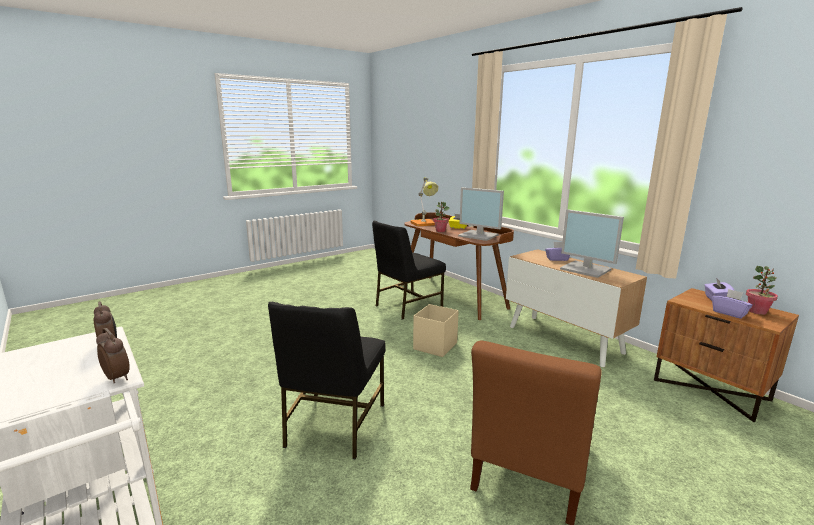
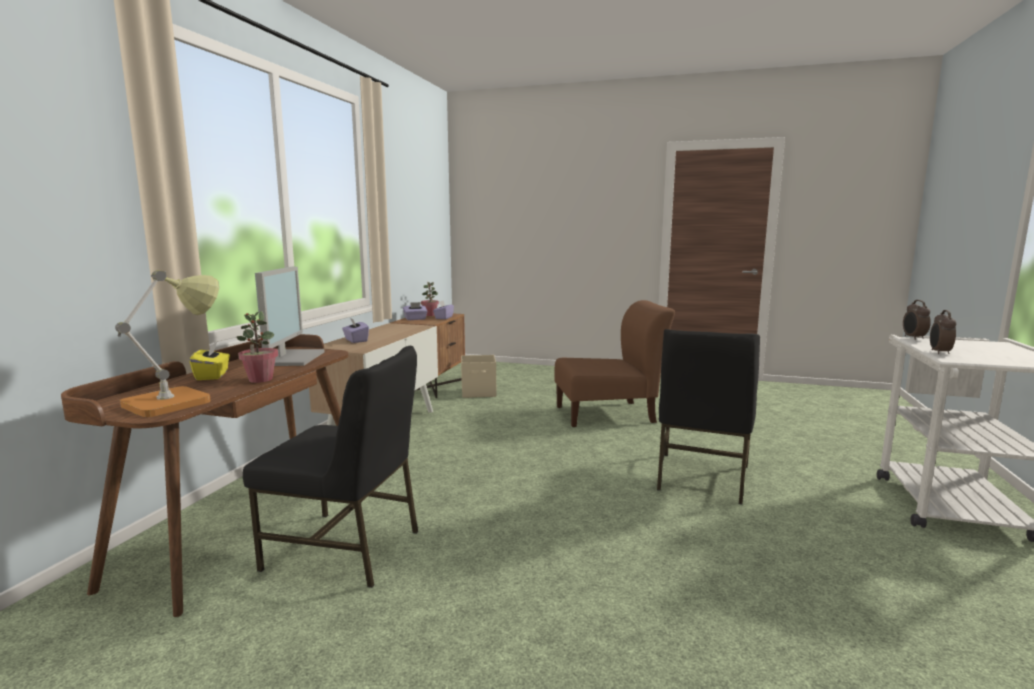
camera: 125 degrees left, 5 degrees down
black chair [268,302,386,460] -> black chair turned 135 degrees clockwise [657,329,760,504]
beige storage box [413,304,459,357] -> beige storage box moved to [461,355,496,398]
monitor [560,209,624,278] -> none

